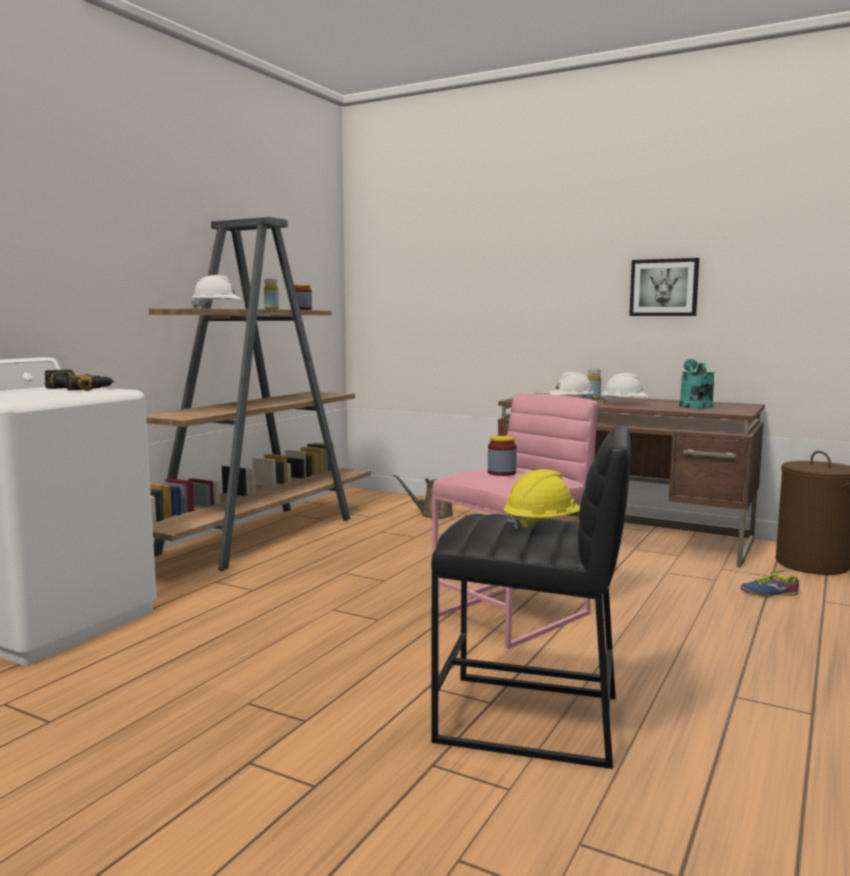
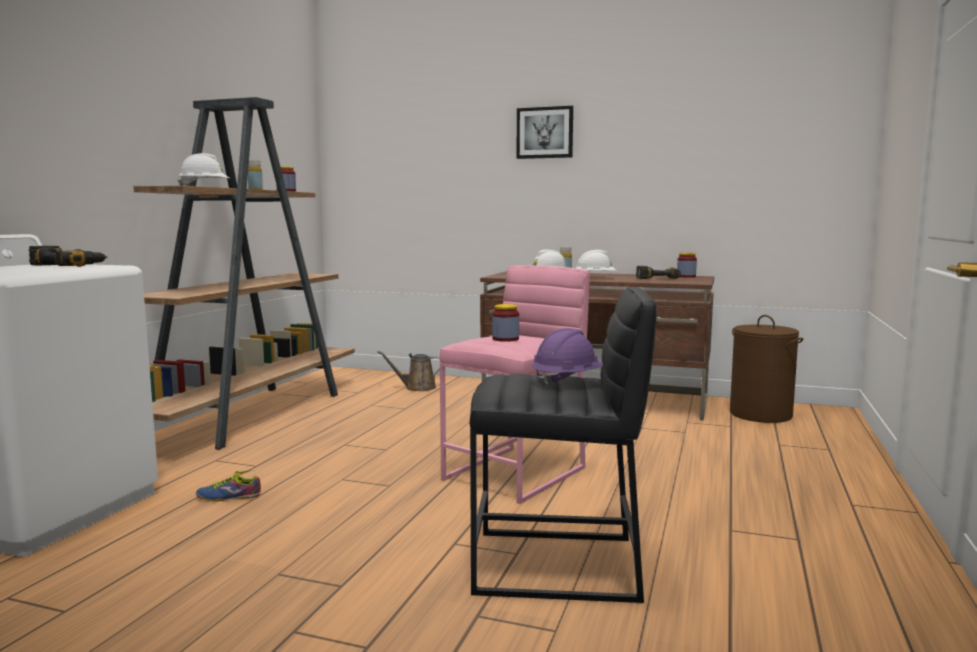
camera: 10 degrees left, 0 degrees up
yellow hard hat [504,469,580,532] -> purple hard hat [532,328,603,387]
picture [629,258,699,316] -> picture moved to [516,106,573,159]
turquoise watering can [679,359,715,409] -> power drill [636,266,681,279]
shoe [740,570,799,596] -> shoe moved to [196,470,261,501]
none -> jar [677,253,697,278]

